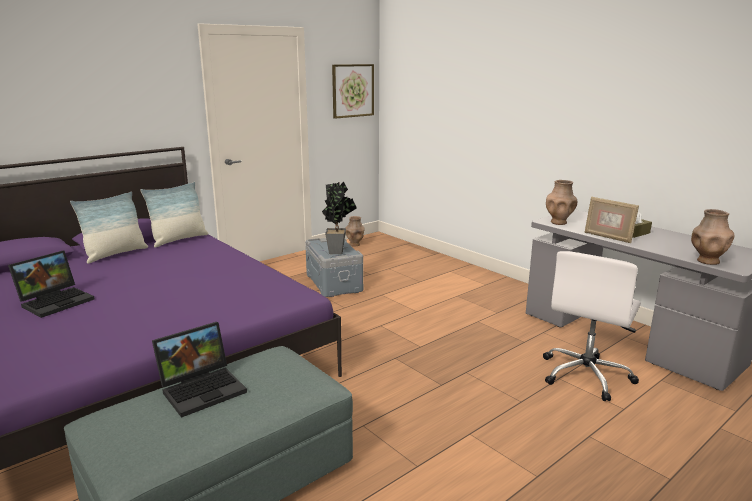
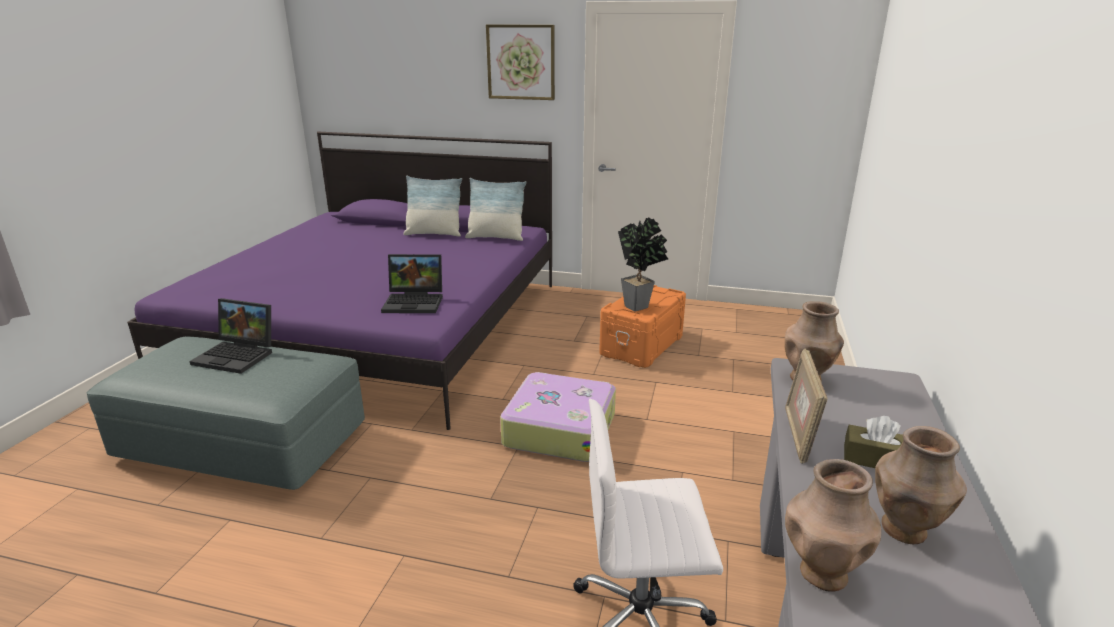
camera: 55 degrees right, 5 degrees up
laptop [8,250,94,318] -> laptop moved to [381,254,443,313]
grey storage box [305,238,363,297] -> orange storage box [599,285,686,368]
picture [332,64,374,119] -> picture moved to [486,25,555,100]
brown vase [346,216,365,246] -> brown vase moved to [875,426,967,544]
none -> suitcase [500,372,616,462]

